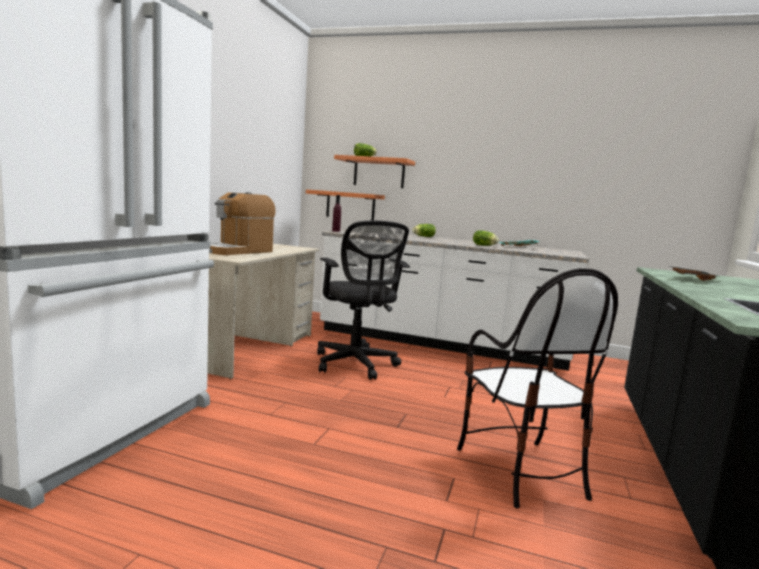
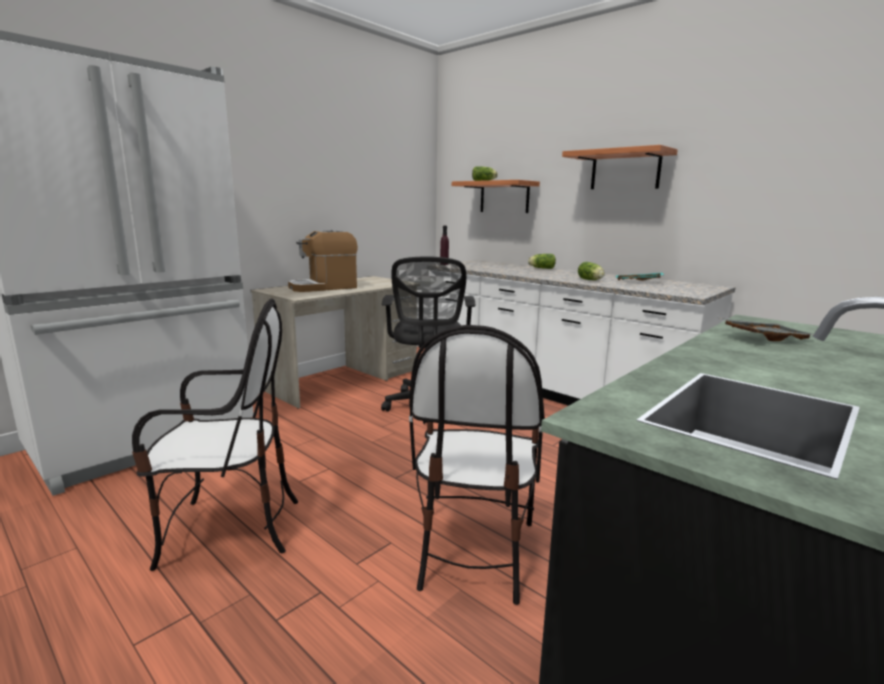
camera: 25 degrees right, 5 degrees up
shelf [306,189,385,221] -> shelf moved to [562,145,678,189]
none -> chair [132,298,298,571]

